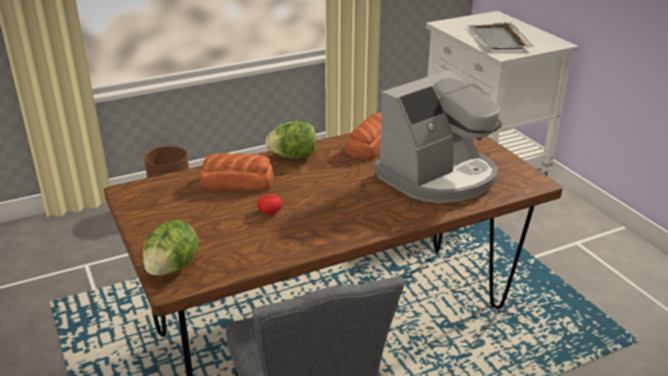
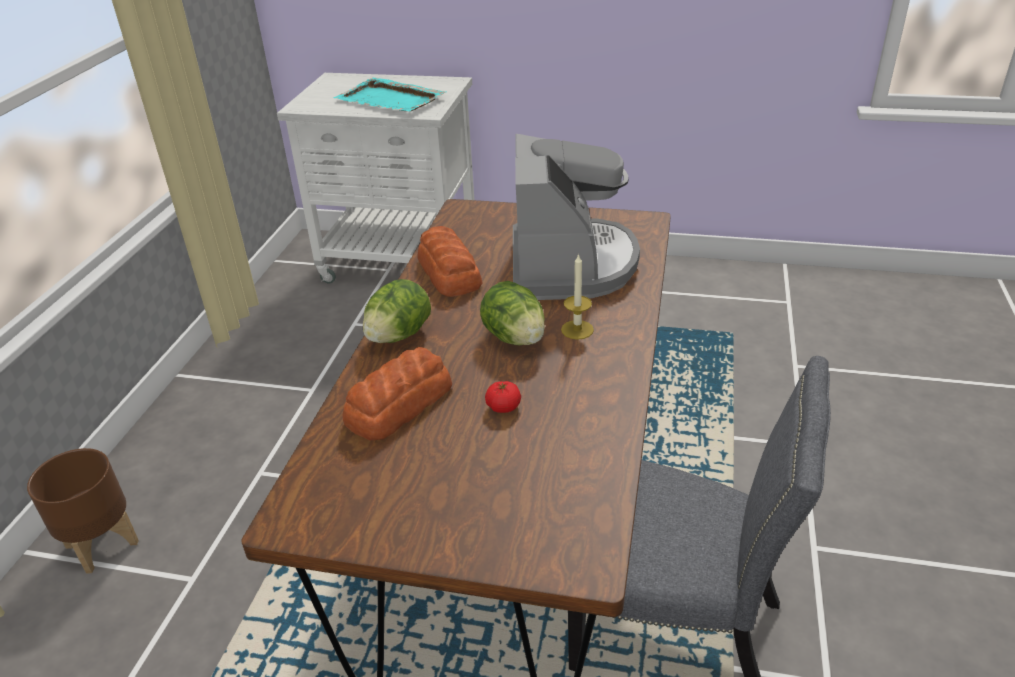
camera: 50 degrees left, 5 degrees up
lettuce [143,220,199,276] -> lettuce moved to [480,281,545,345]
grey tray [467,22,534,50] -> turquoise tray [334,78,446,112]
none -> candle [561,253,594,340]

